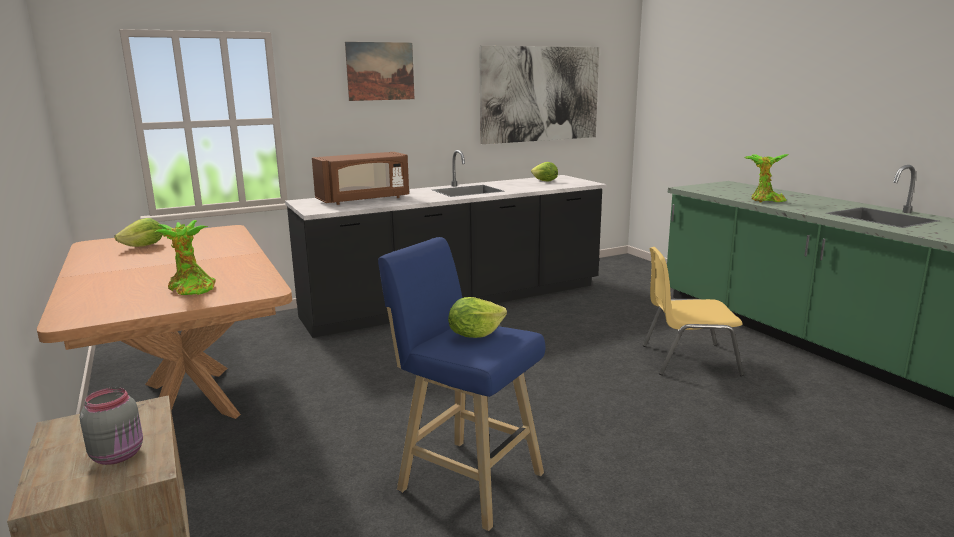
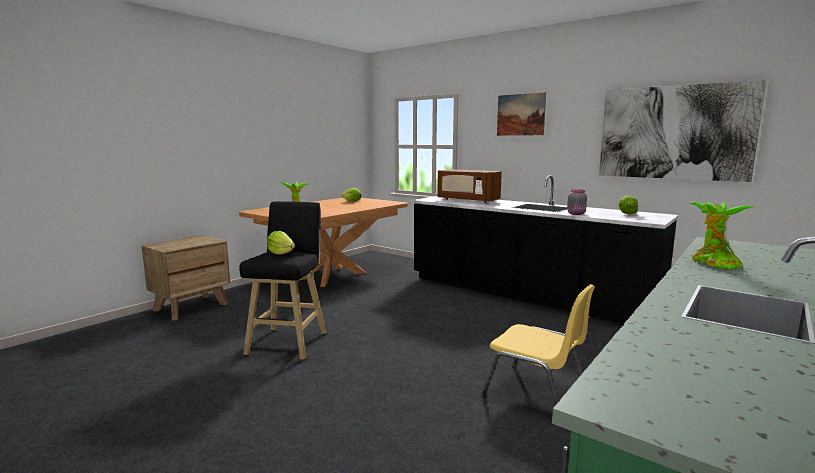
camera: 65 degrees right, 5 degrees down
grey jar [80,387,143,465] -> grey jar moved to [567,189,587,215]
blue stool [378,237,545,531] -> black stool [240,201,326,359]
yellow chair [643,247,744,376] -> yellow chair turned 150 degrees clockwise [481,284,595,405]

